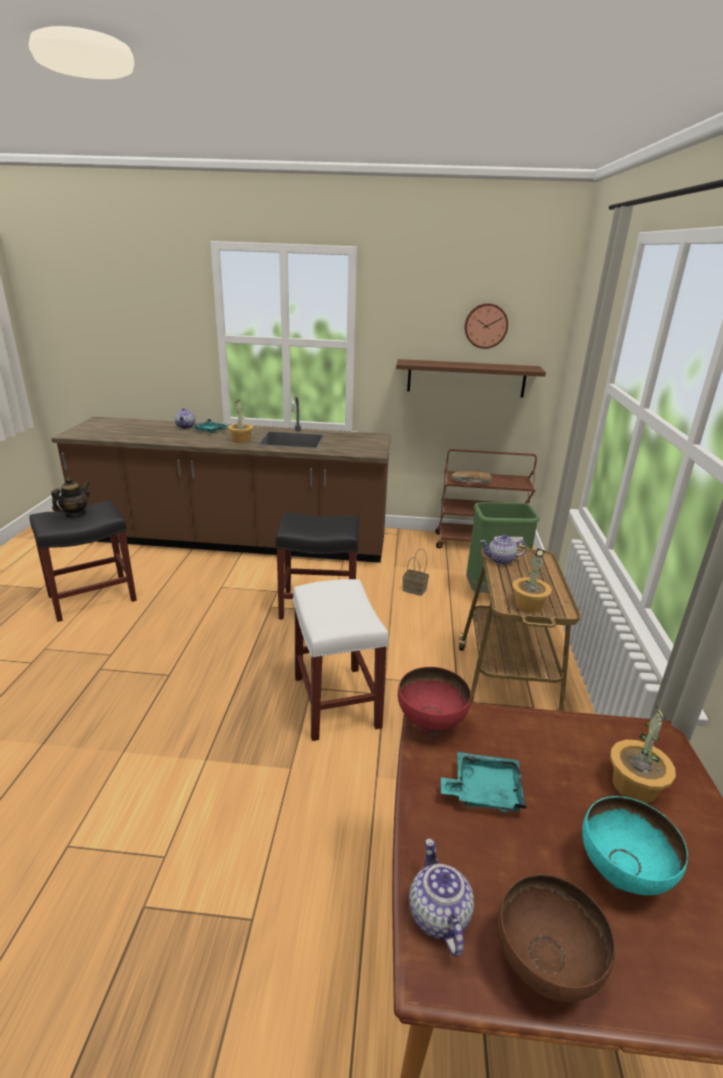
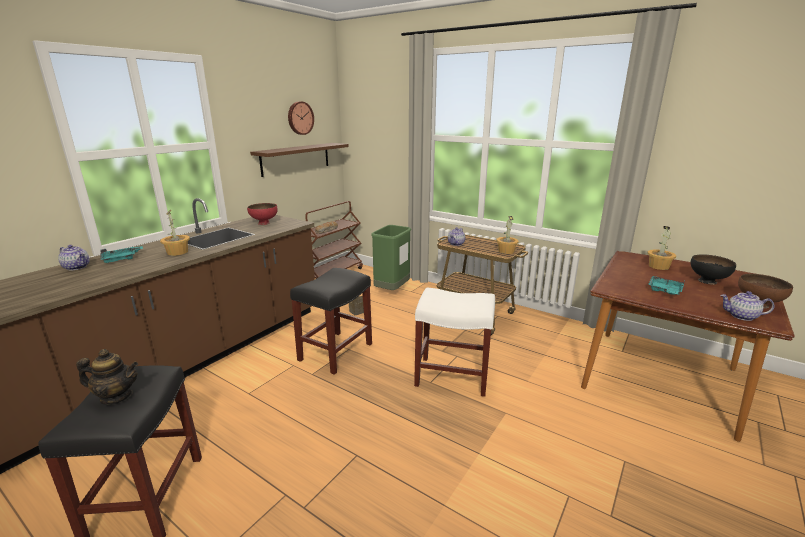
camera: 60 degrees left, 5 degrees down
teapot [51,477,90,518] -> teapot turned 120 degrees clockwise [76,349,138,405]
red bowl [398,667,471,735] -> red bowl moved to [247,203,278,225]
turquoise bowl [582,796,688,895] -> black bowl [691,254,736,284]

